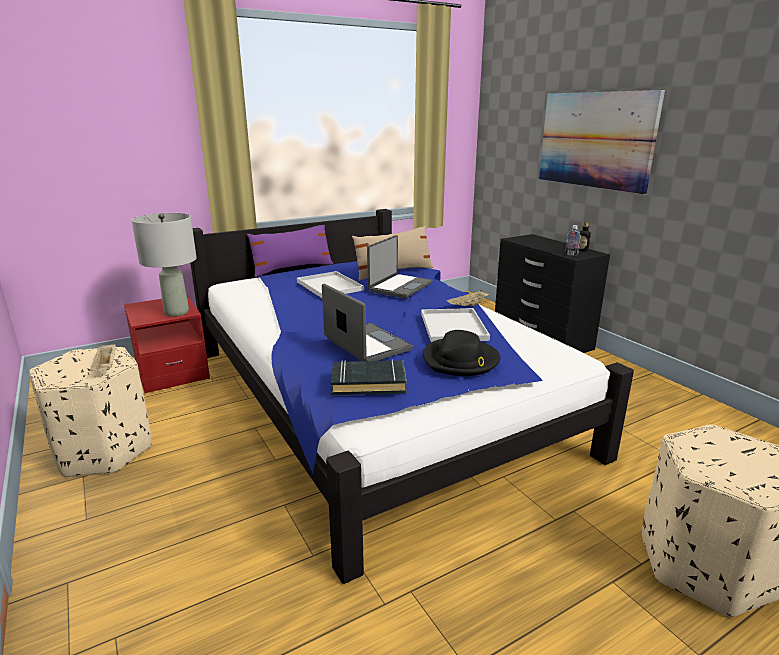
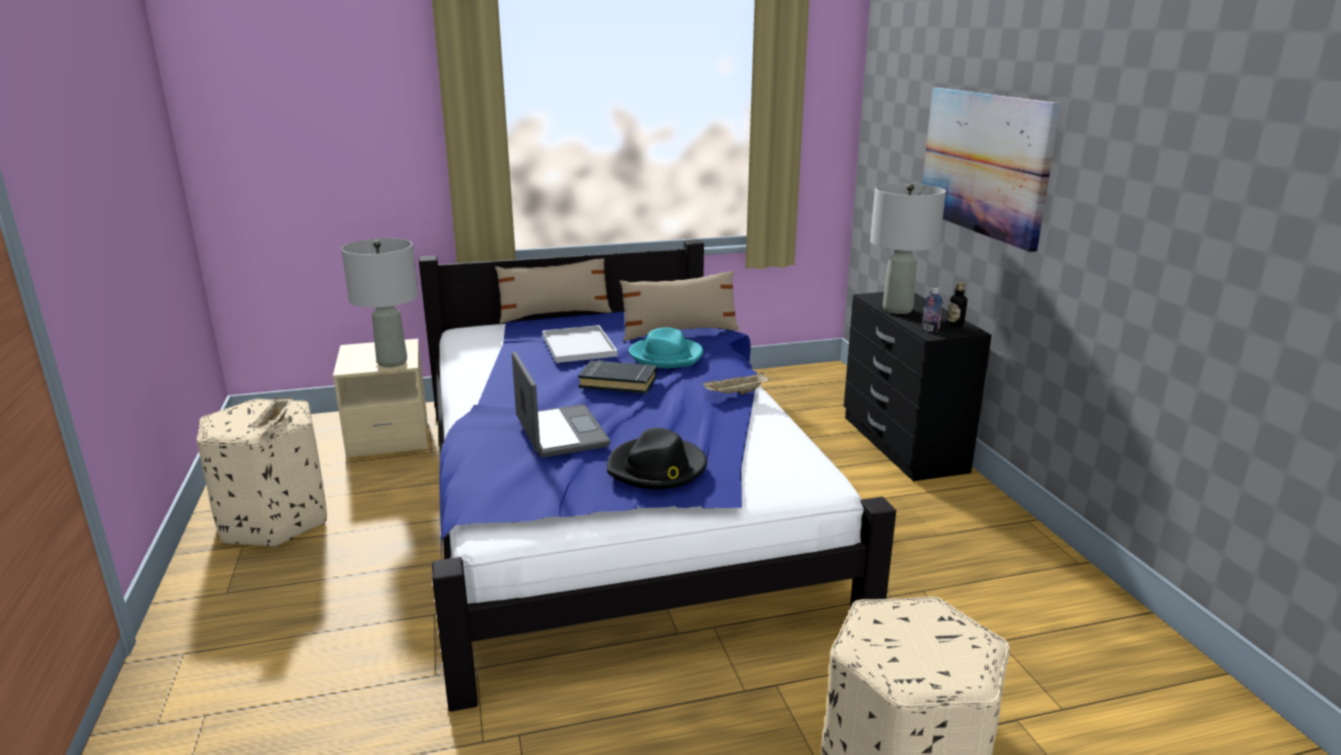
camera: 15 degrees right, 0 degrees up
red nightstand [124,295,210,393] -> beige nightstand [333,339,427,458]
purple pillow [247,225,333,277] -> beige pillow [495,258,612,324]
black book [331,360,407,395] -> black book moved to [578,360,657,394]
laptop [367,235,433,298] -> turquoise hat [629,327,703,368]
white tray [421,308,490,342] -> none
none -> grey table lamp [870,183,946,314]

